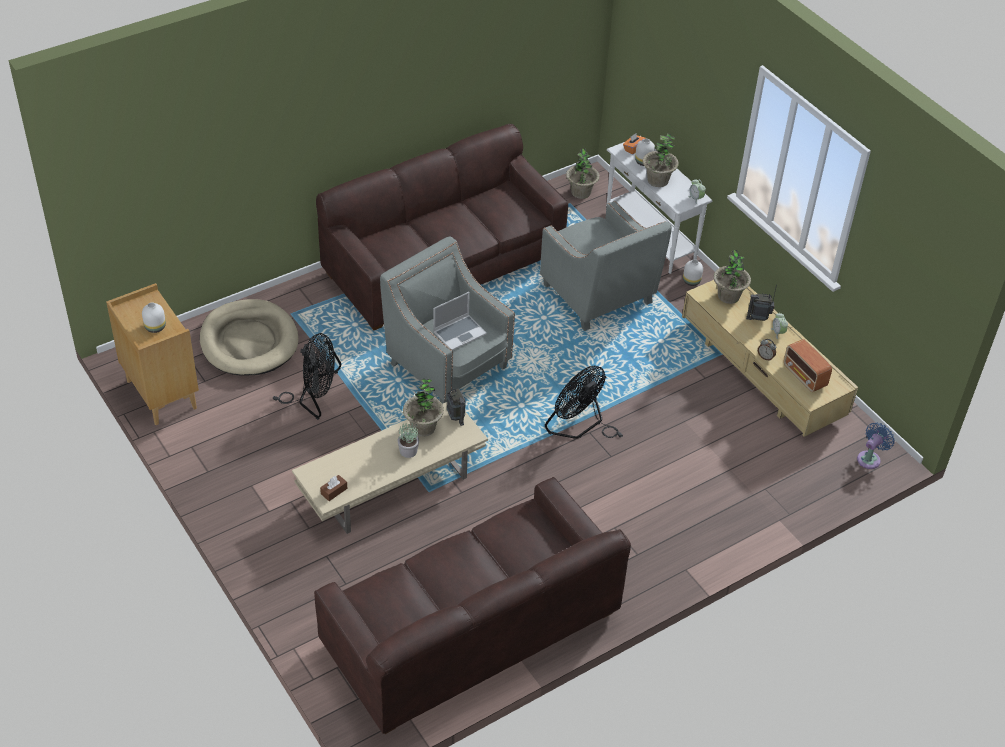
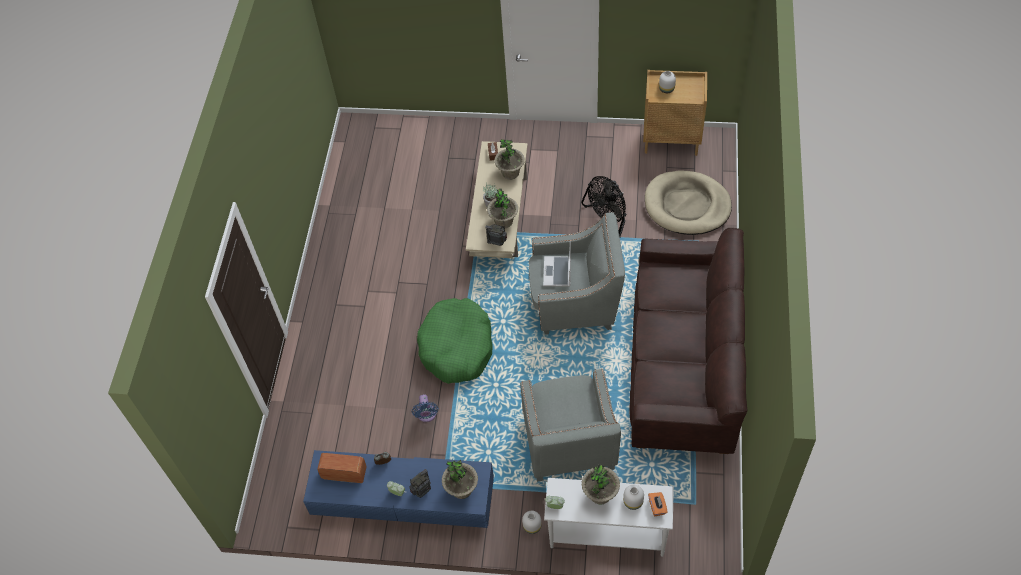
camera: 135 degrees right, 10 degrees up
brown sofa [314,477,631,734] -> none
grey armchair [540,201,672,331] -> grey armchair turned 105 degrees counterclockwise [520,369,621,482]
black fan [545,366,623,439] -> green dog bed [417,298,492,384]
potted plant [566,149,599,199] -> potted plant moved to [494,139,525,179]
beige tv stand [682,280,858,437] -> blue tv stand [303,450,494,528]
blue fan [857,422,895,469] -> blue fan moved to [412,395,439,422]

